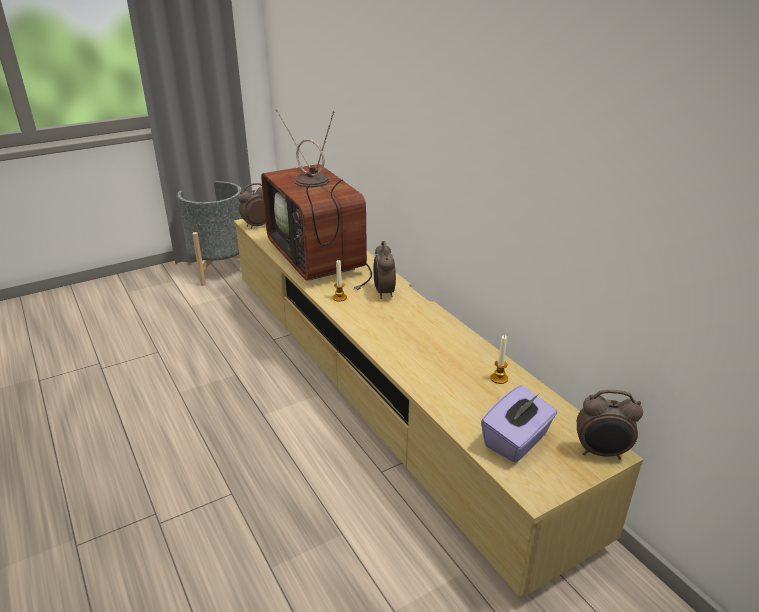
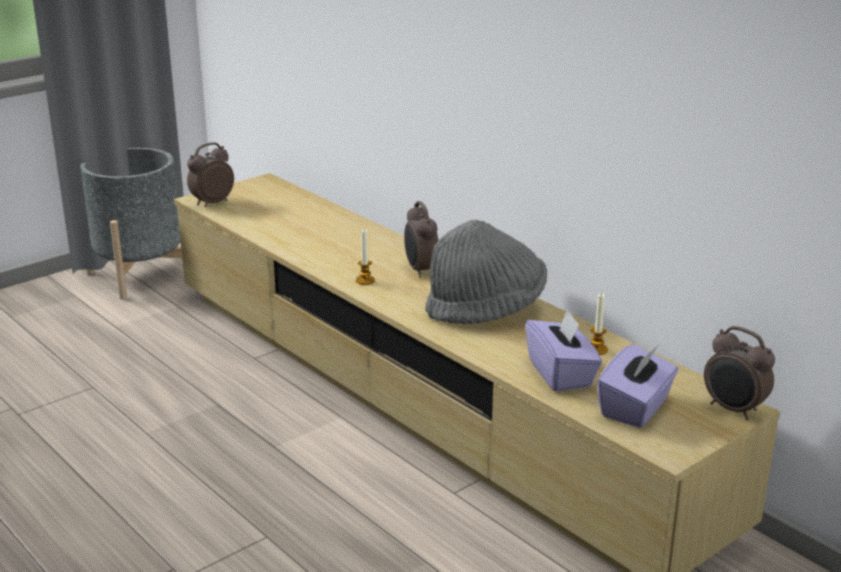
camera: 10 degrees left, 5 degrees down
television [261,109,372,290] -> none
alarm clock [577,389,643,460] -> alarm clock turned 45 degrees clockwise [704,326,775,420]
none -> grey hat [425,220,547,324]
none -> purple tissue box [525,309,602,392]

